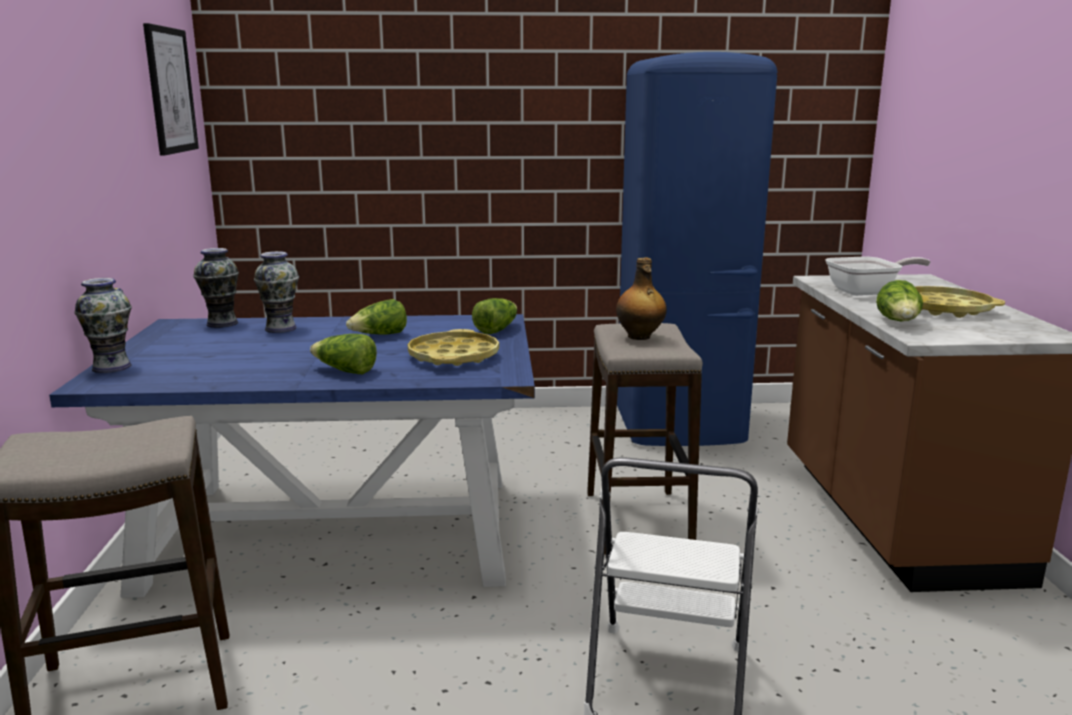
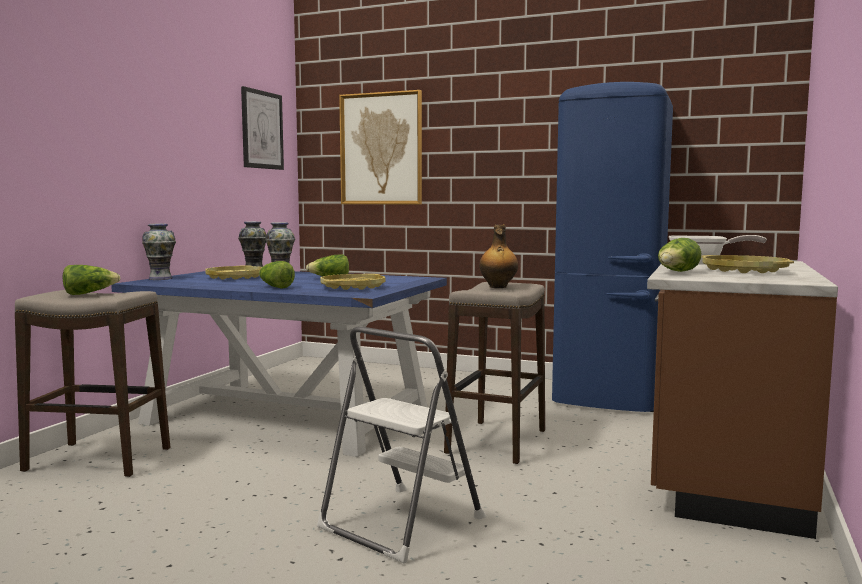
camera: 25 degrees right, 10 degrees down
lettuce [472,298,517,334] -> lettuce moved to [63,265,120,295]
none -> yellow tray [205,266,262,280]
none -> picture [339,90,422,204]

